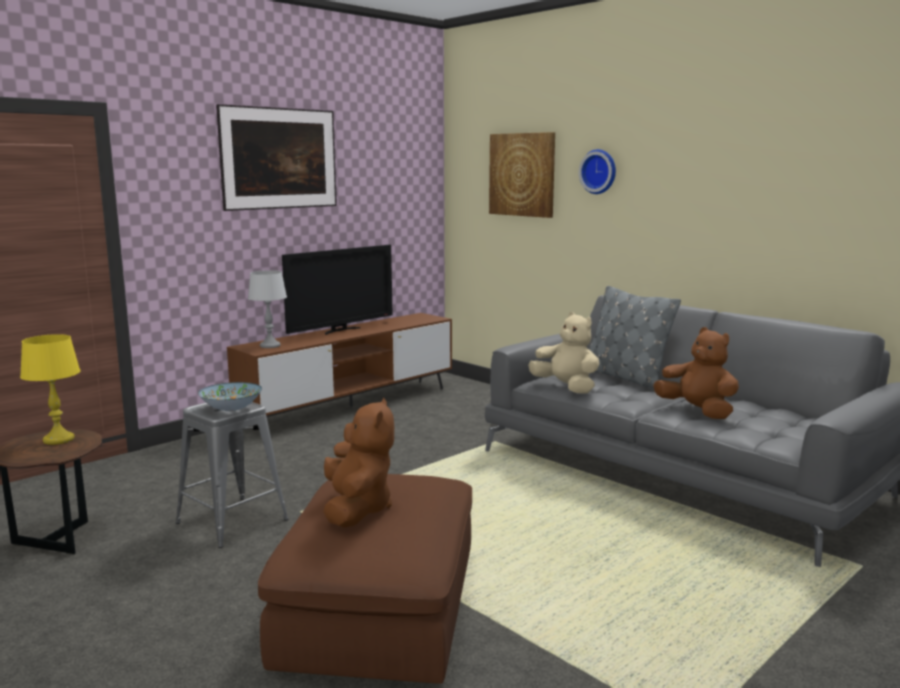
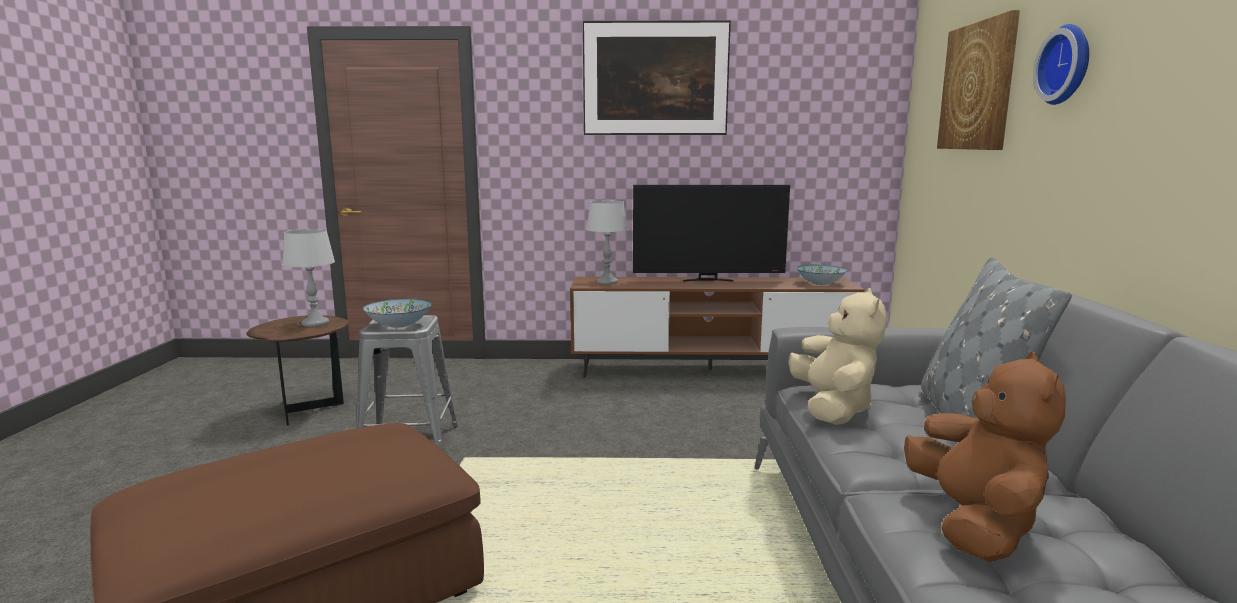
camera: 45 degrees right, 0 degrees up
yellow table lamp [20,334,80,445] -> grey table lamp [282,229,335,327]
brown plush toy [323,398,394,528] -> none
none -> bowl [797,265,847,285]

